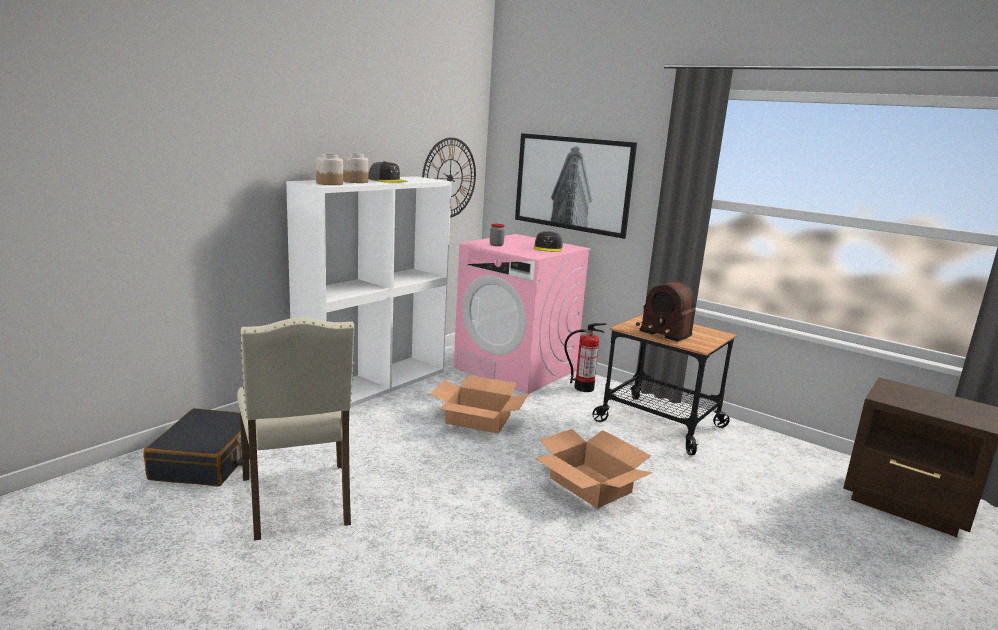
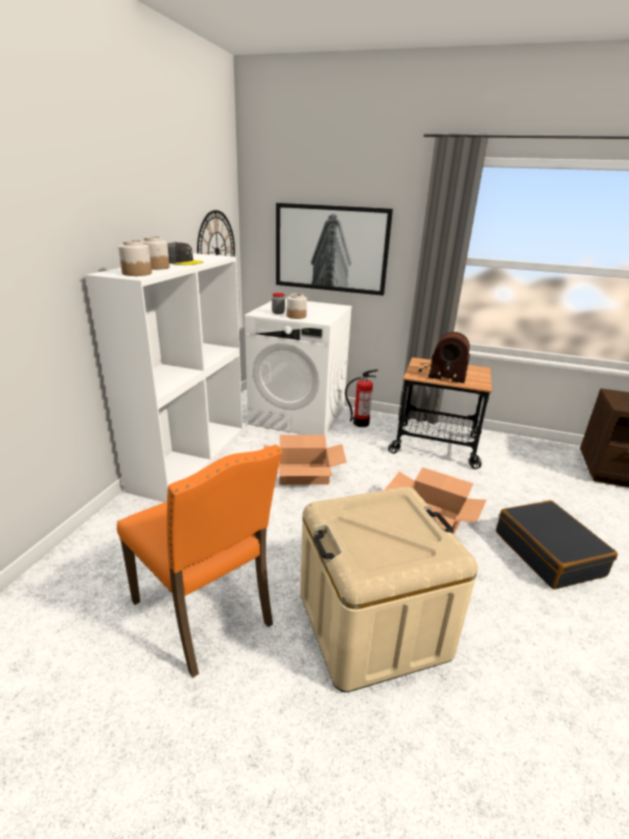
camera: 20 degrees left, 10 degrees up
black suitcase [143,408,250,486] -> black suitcase moved to [496,500,618,589]
beige chair [237,317,355,541] -> orange chair [117,444,282,678]
pink washing machine [454,234,591,394] -> white washing machine [245,299,352,437]
grey cap [534,231,563,252] -> none
none -> jar [287,293,307,319]
none -> beige storage box [300,487,478,692]

